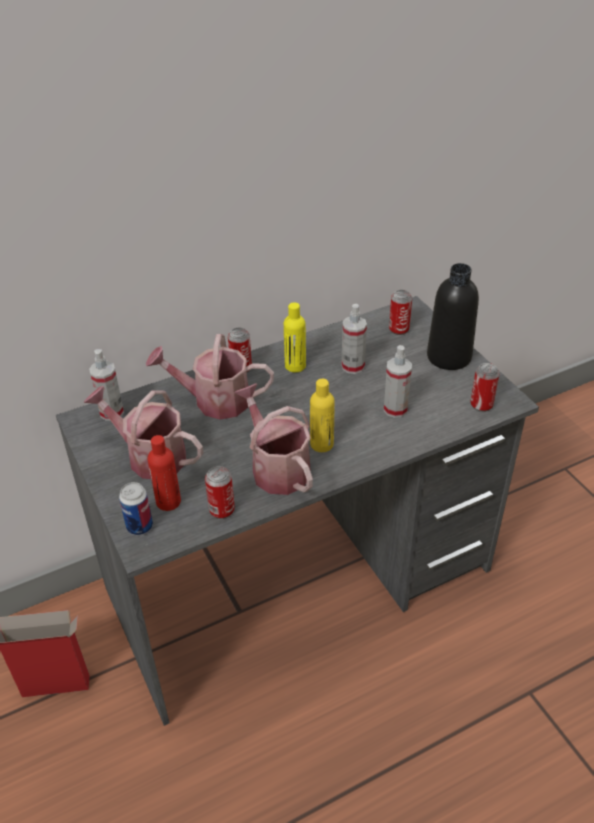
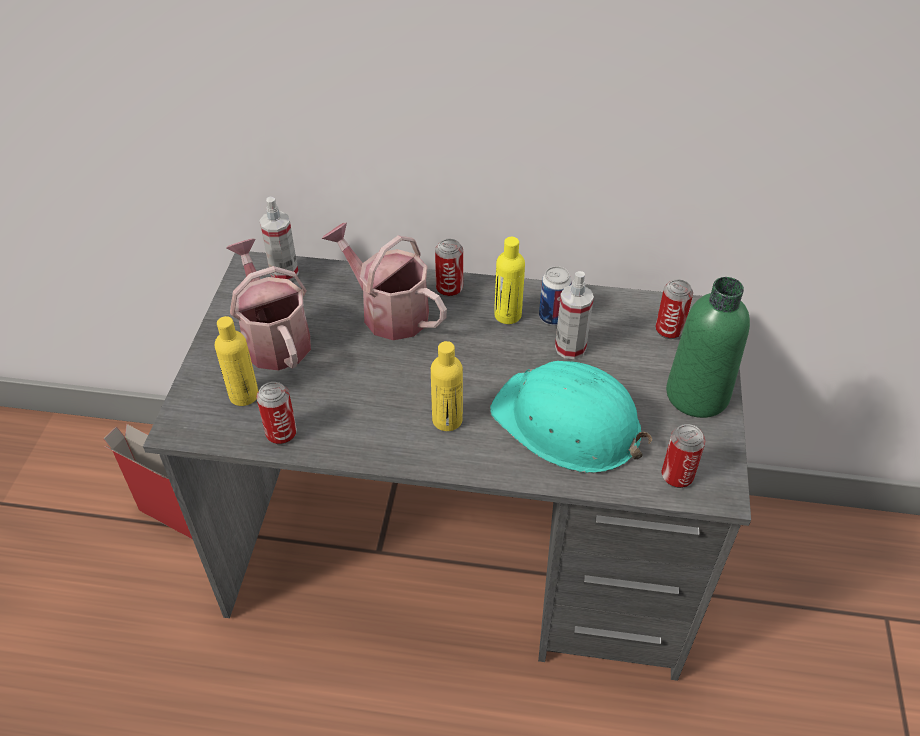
camera: 35 degrees right, 5 degrees up
can [119,482,153,535] -> can moved to [539,266,572,325]
red bottle [148,435,181,511] -> yellow bottle [215,316,258,406]
watering can [234,384,313,495] -> none
spray bottle [384,345,412,418] -> turquoise hard hat [490,361,652,473]
black bottle [427,263,479,370] -> green bottle [666,277,750,418]

